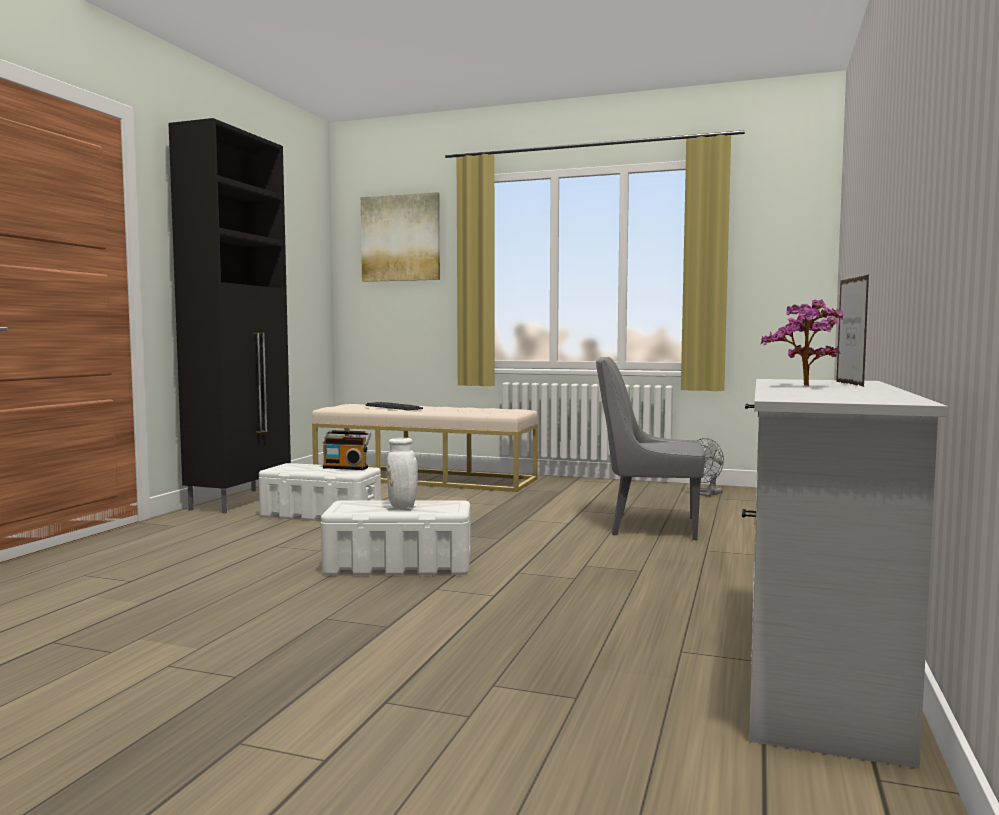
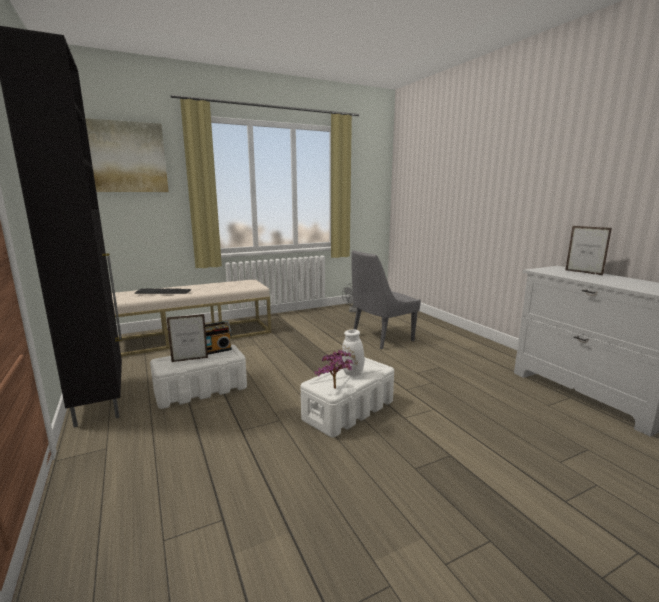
camera: 45 degrees left, 10 degrees up
potted plant [761,299,843,386] -> potted plant moved to [315,350,353,389]
none -> picture frame [167,314,208,362]

